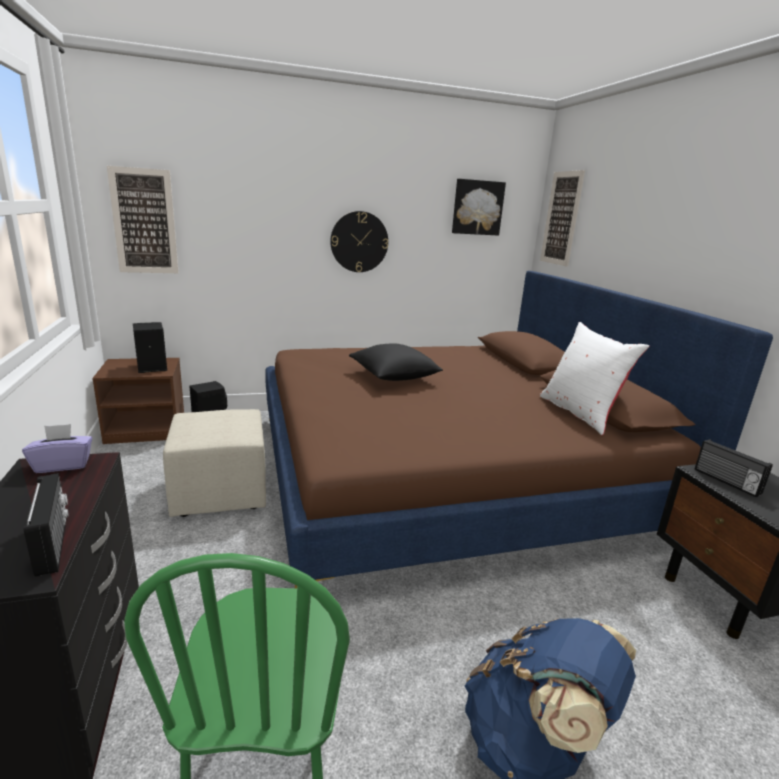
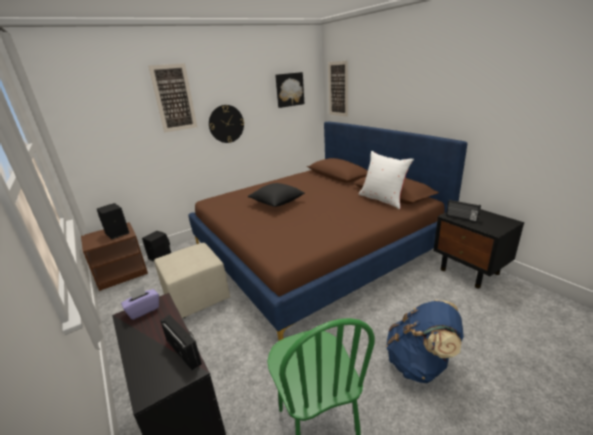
camera: 15 degrees left, 5 degrees up
picture [107,166,179,273] -> picture moved to [148,63,197,133]

